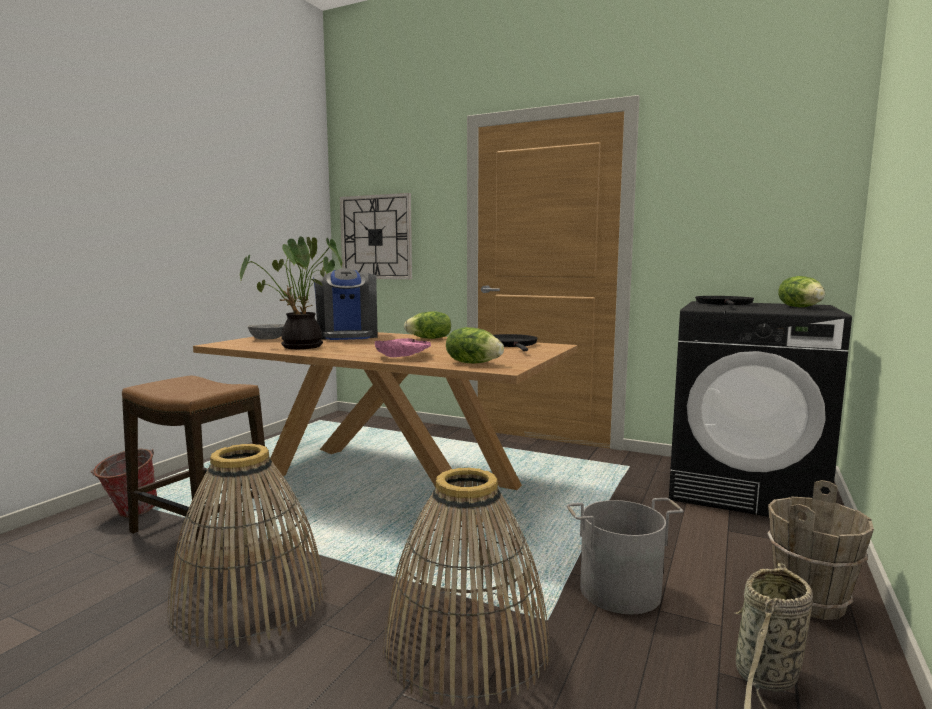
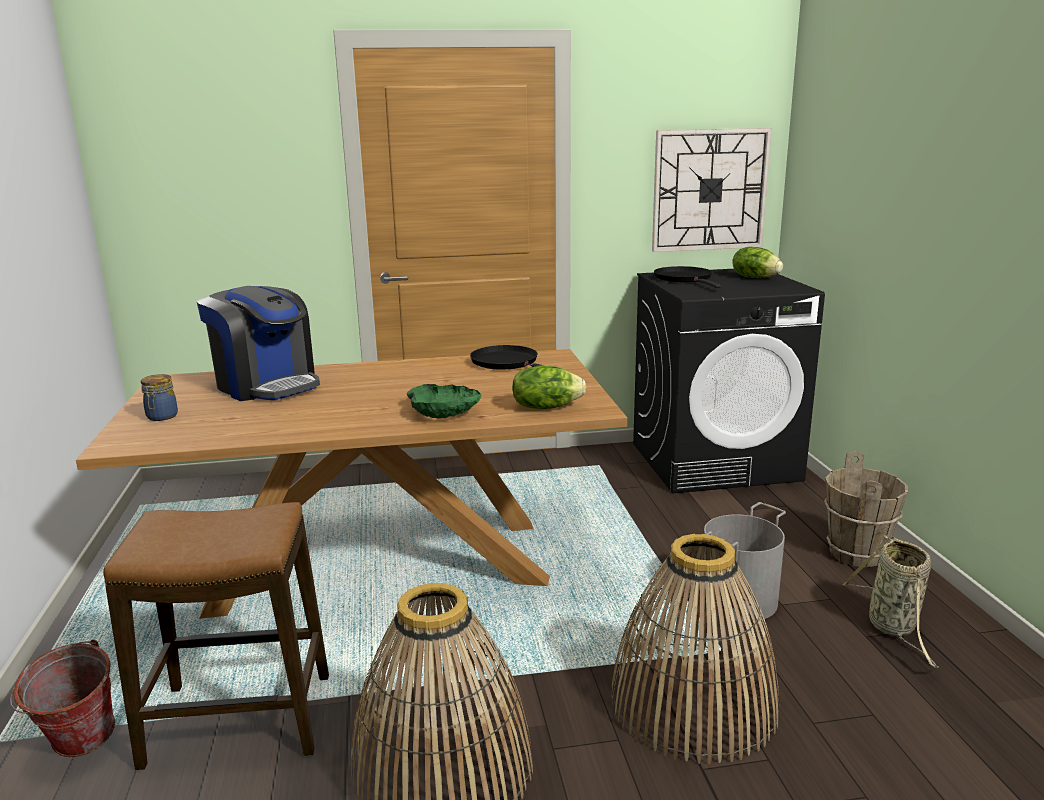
camera: 35 degrees left, 10 degrees up
potted plant [240,236,343,349] -> none
grey bowl [248,324,285,340] -> jar [141,374,178,421]
wall clock [340,193,412,279] -> wall clock moved to [652,128,772,252]
pink bowl [374,338,431,357] -> green bowl [406,384,482,419]
lettuce [404,311,451,339] -> none

